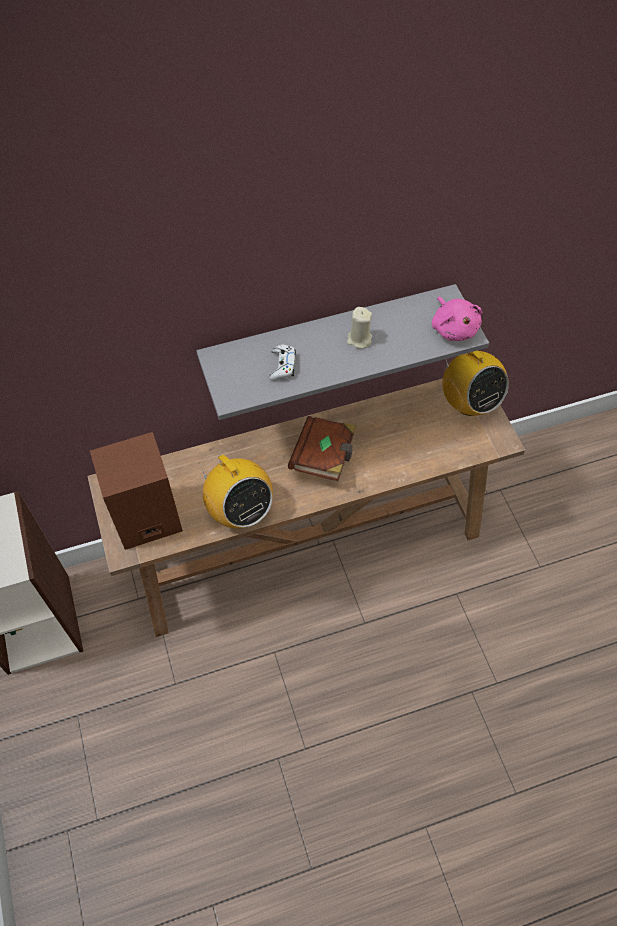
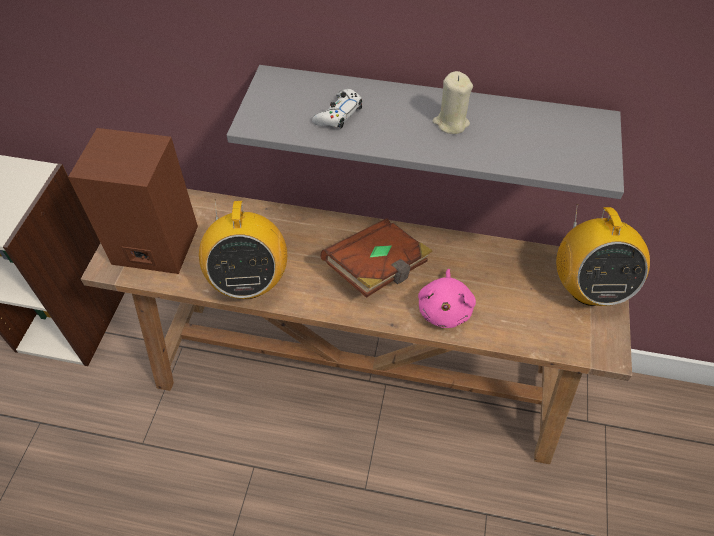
camera: 30 degrees right, 5 degrees down
pink plush toy [432,296,482,341] -> pink plush toy moved to [418,269,476,328]

